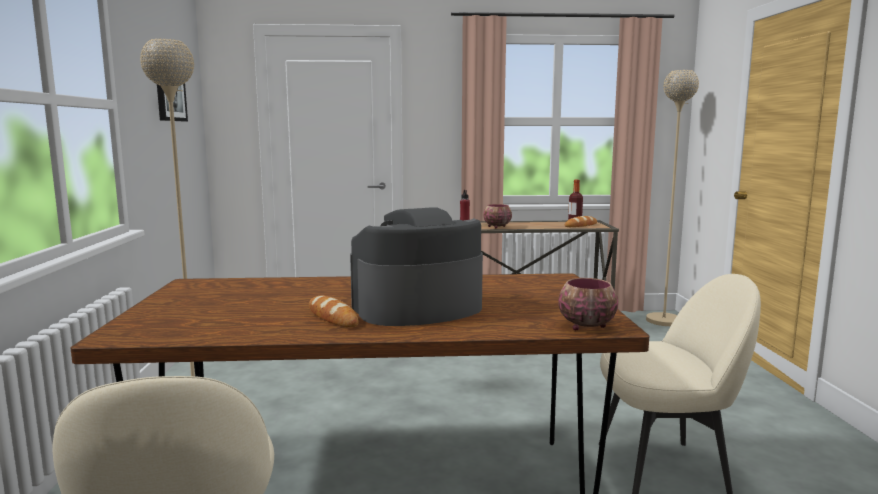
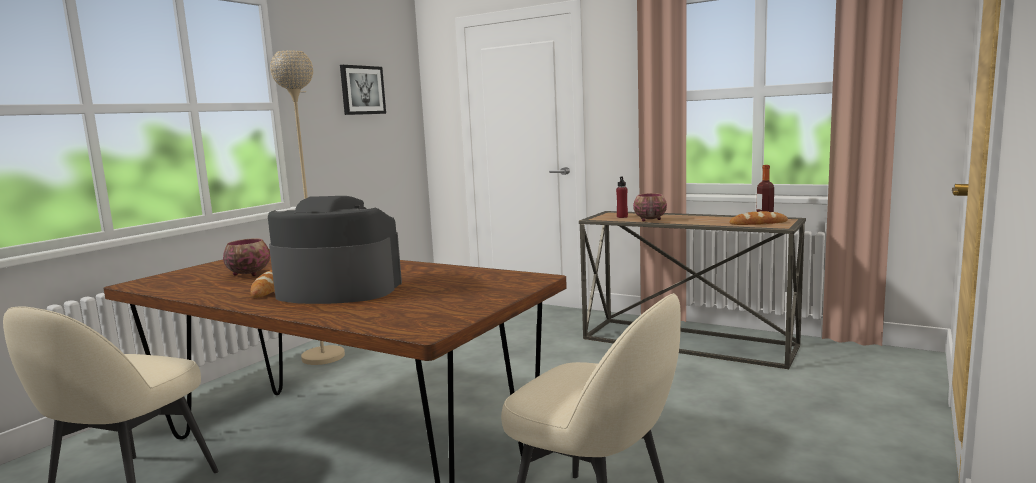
camera: 35 degrees right, 0 degrees up
bowl [558,278,618,330] -> bowl moved to [223,238,270,276]
beige floor lamp [646,70,699,326] -> none

